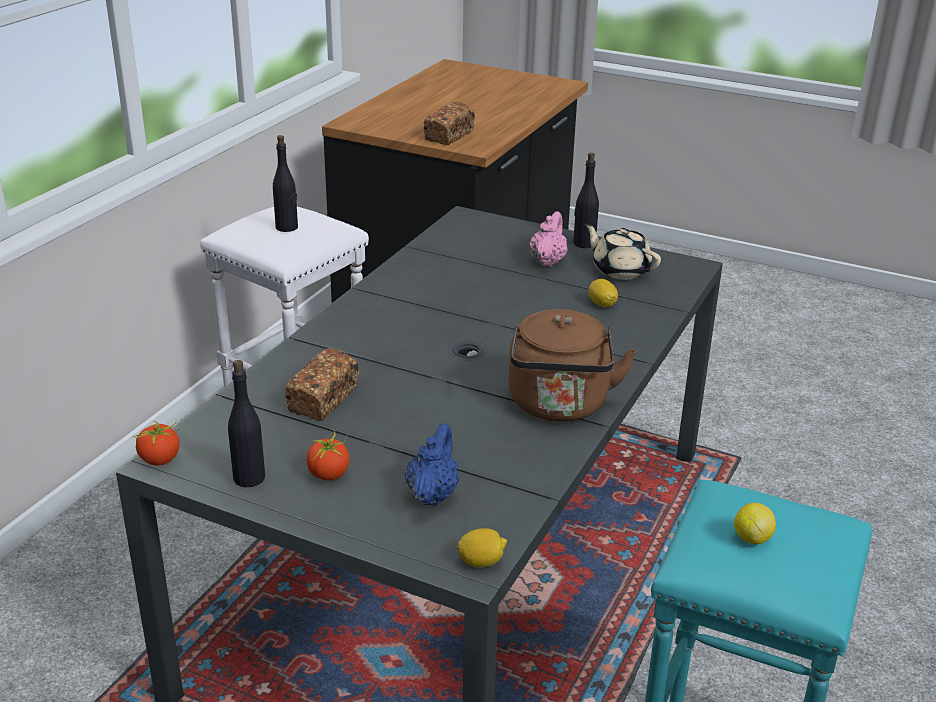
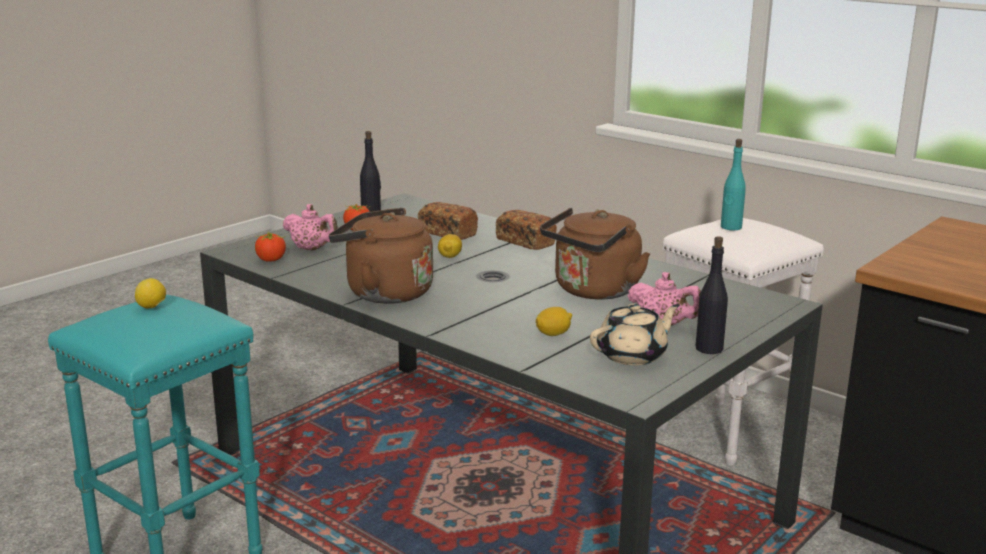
camera: 105 degrees right, 10 degrees down
tomato [133,419,180,466] -> tomato moved to [255,232,286,262]
black bottle [273,135,298,232] -> turquoise bottle [721,139,746,230]
blue teapot [405,423,459,506] -> pink teapot [283,204,338,251]
bread [424,102,475,145] -> bread moved to [496,210,557,250]
lemon [457,528,507,567] -> lemon moved to [438,234,462,258]
none -> brown kettle [540,208,650,300]

